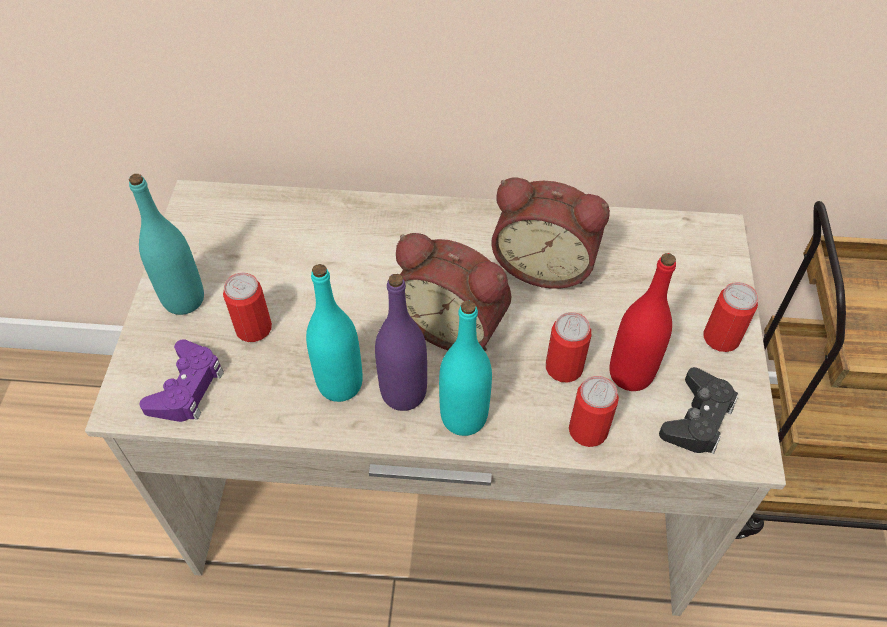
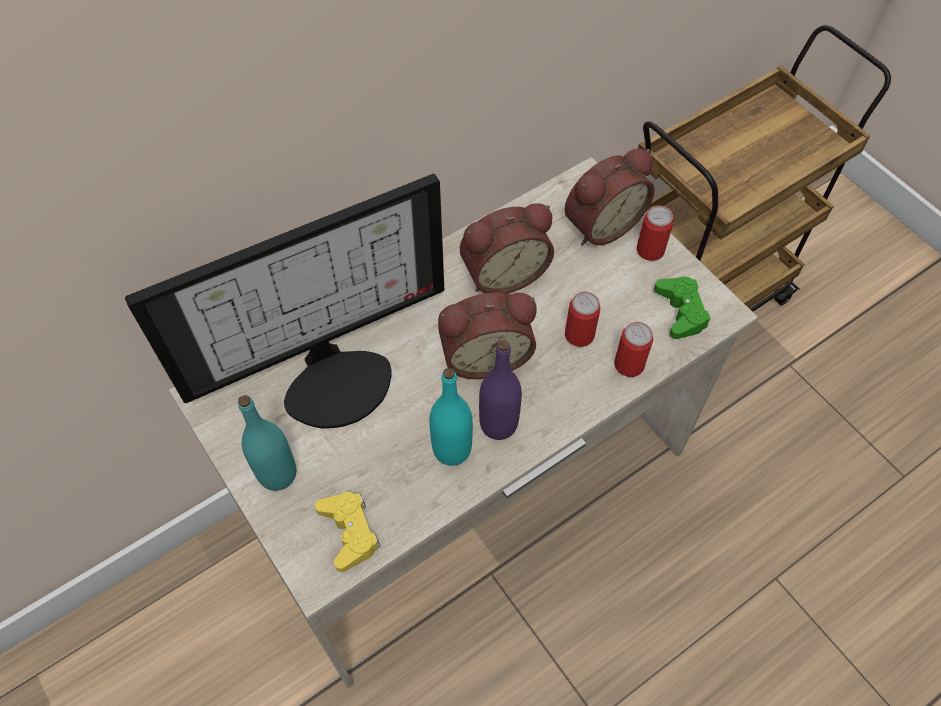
camera: 40 degrees left, 5 degrees up
purple game controller [139,339,224,422] -> yellow game controller [315,492,381,572]
can [223,273,272,342] -> none
turquoise bottle [439,300,492,436] -> none
red bottle [609,253,676,391] -> none
black game controller [659,367,738,454] -> green game controller [654,276,711,339]
none -> monitor [125,174,444,429]
none -> alarm clock [564,149,655,246]

